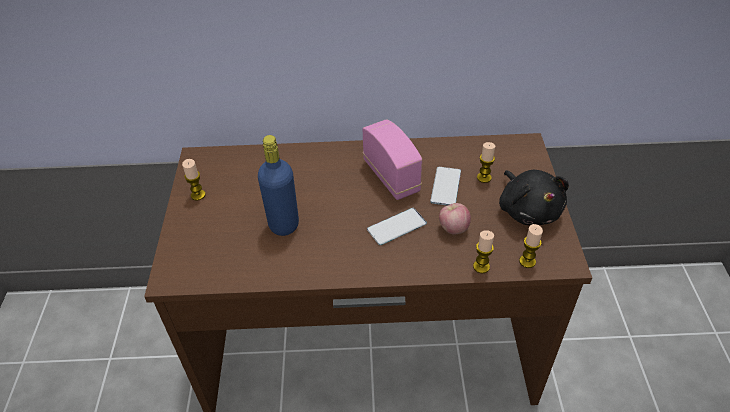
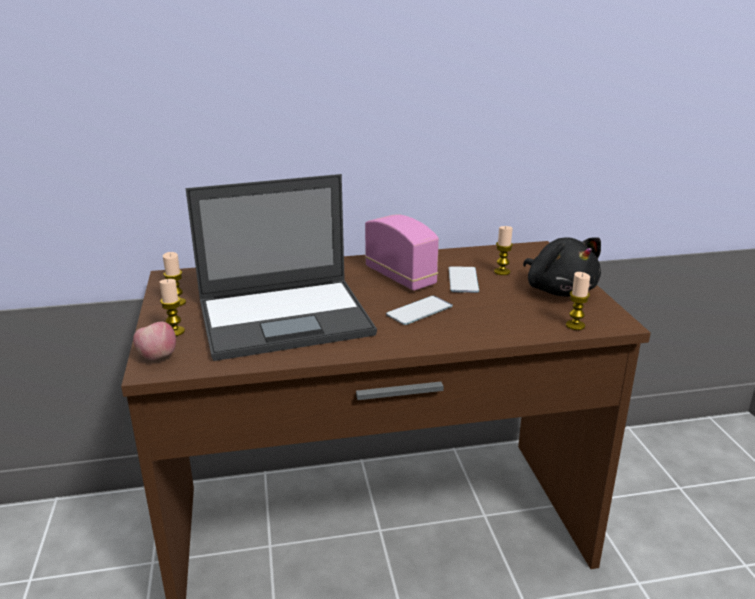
camera: 10 degrees left, 20 degrees down
blue bottle [258,135,299,236] -> laptop [186,174,377,361]
apple [439,203,471,235] -> apple moved to [133,322,176,360]
candle [473,230,494,274] -> candle moved to [159,279,185,336]

